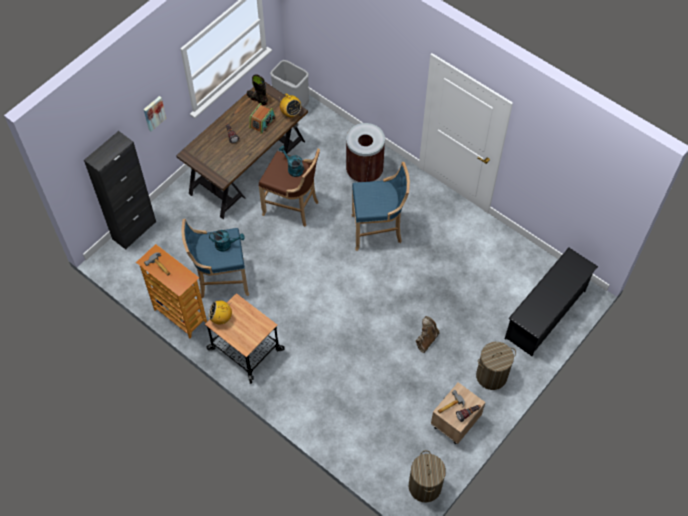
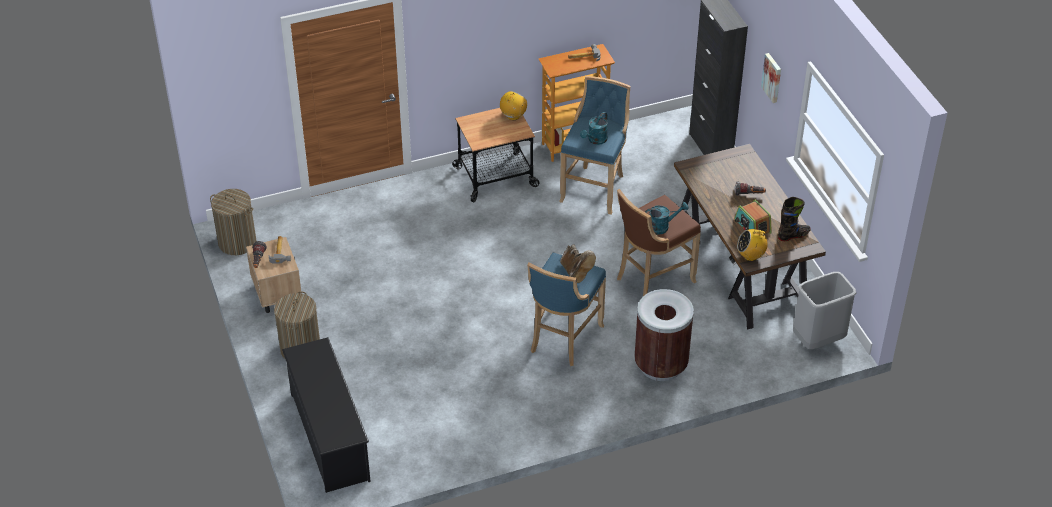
camera: 120 degrees right, 15 degrees down
brown boot [416,316,440,353] -> brown boot moved to [560,244,596,283]

